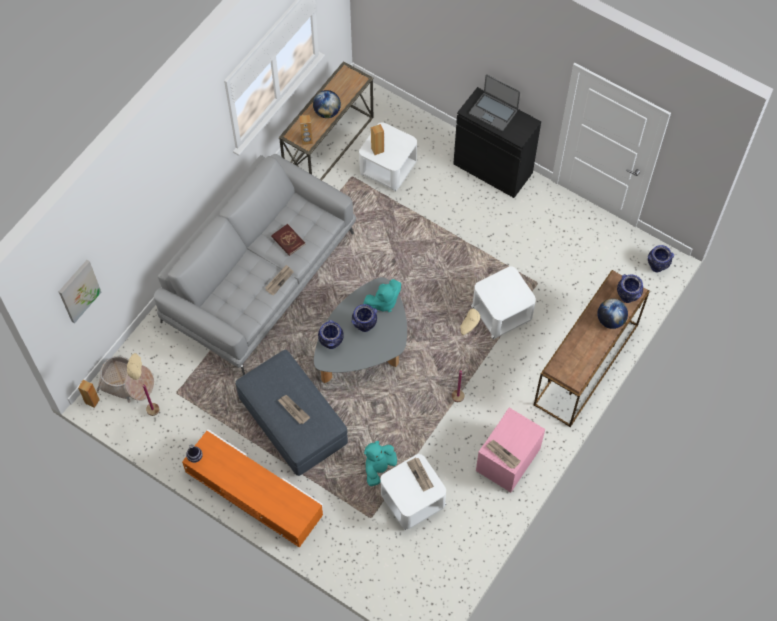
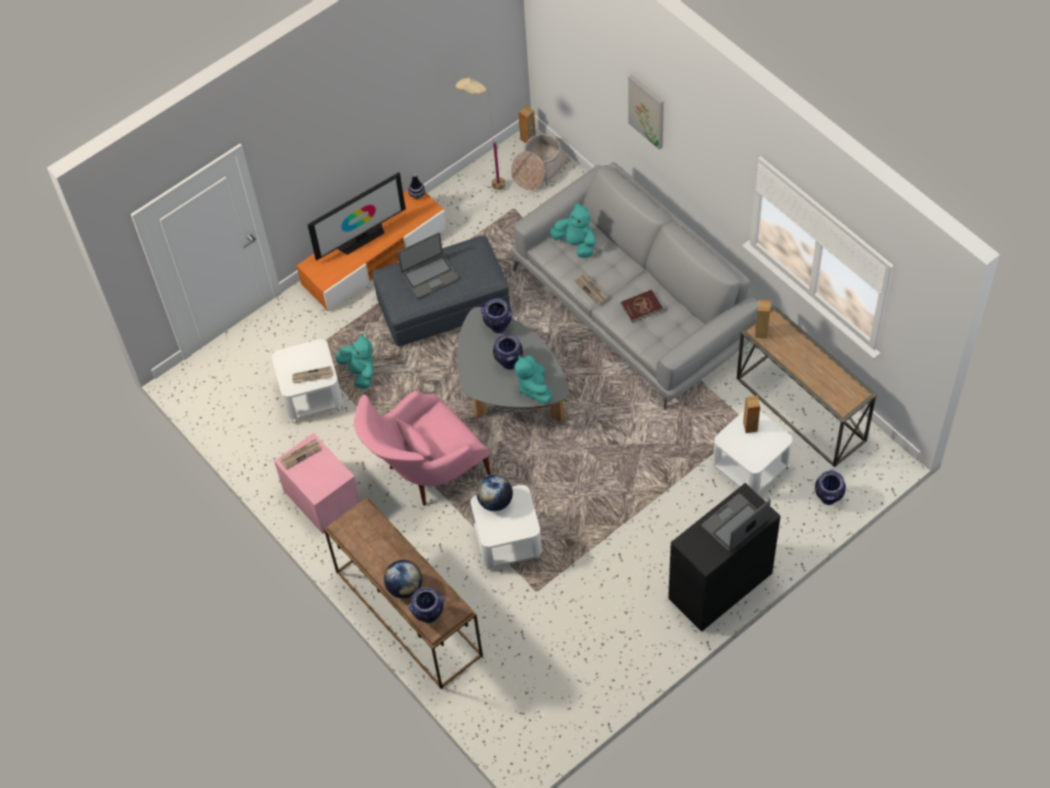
camera: 110 degrees right, 5 degrees down
picture [59,260,101,323] -> picture moved to [628,74,664,150]
newspaper [278,395,310,424] -> laptop [398,233,459,299]
globe [313,90,341,118] -> globe moved to [476,475,513,511]
beige floor lamp [451,308,480,402] -> pink armchair [354,391,491,506]
vase [648,245,674,272] -> vase moved to [815,470,846,505]
none -> television [307,172,406,261]
none -> turquoise plush toy [550,202,596,258]

